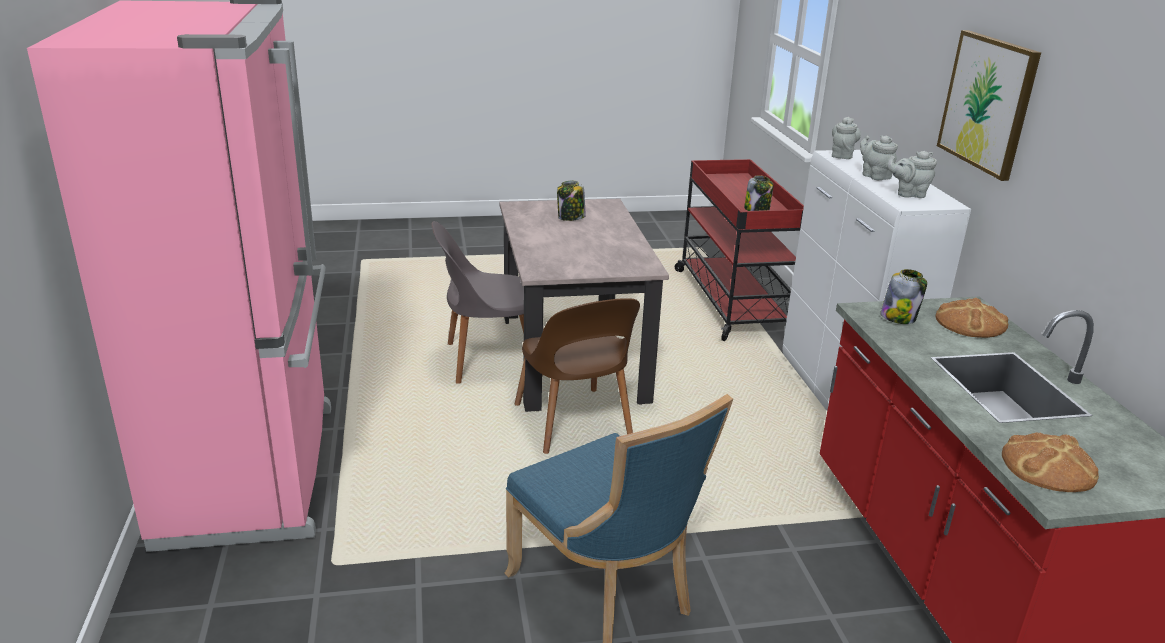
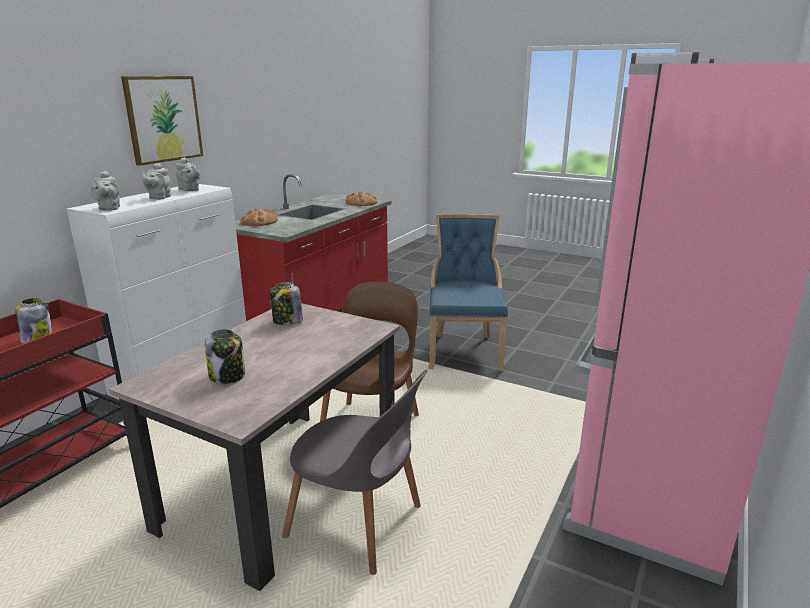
camera: 140 degrees left, 5 degrees down
grey teapot [832,117,861,159] -> grey teapot turned 75 degrees counterclockwise [91,171,120,210]
jar [880,269,927,324] -> jar moved to [270,282,303,325]

